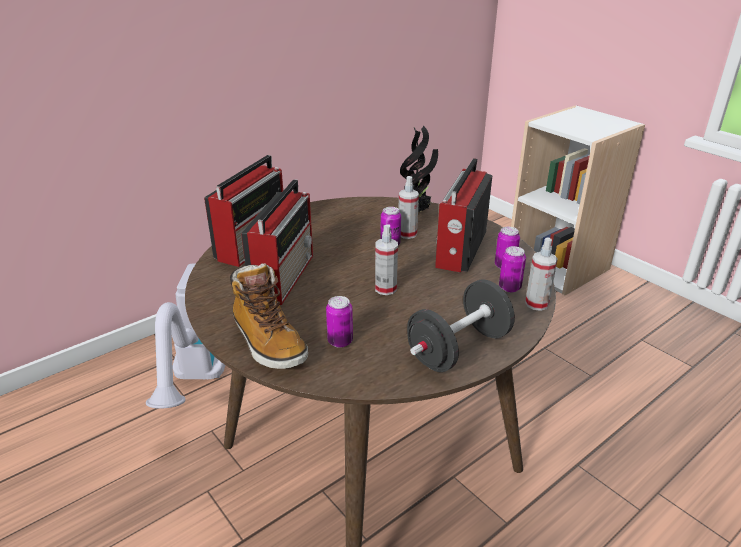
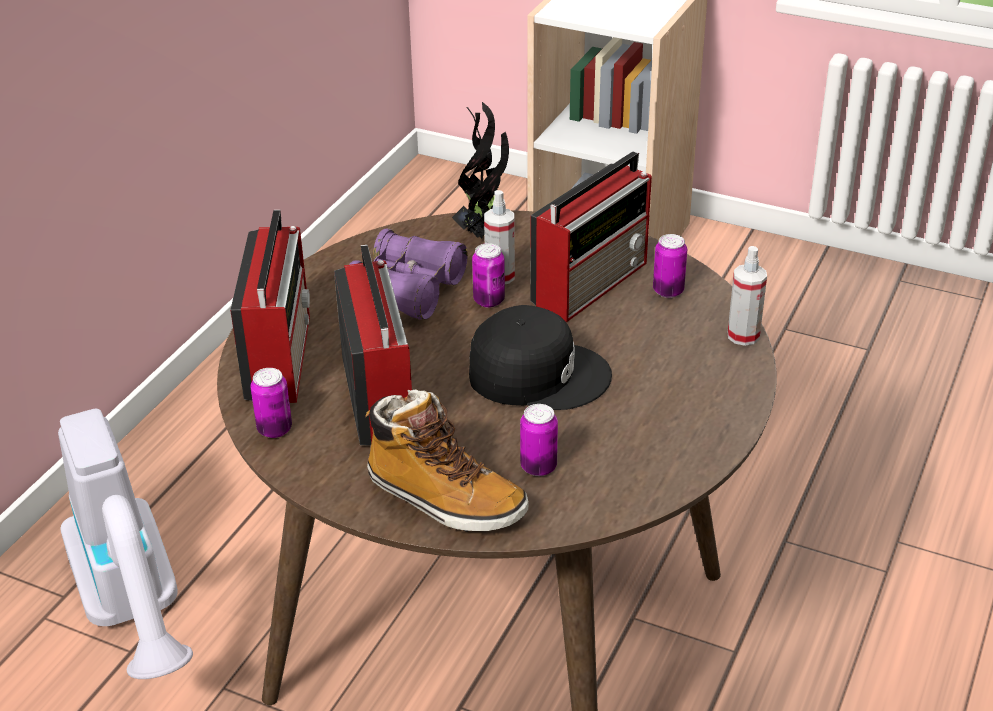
camera: 25 degrees left, 5 degrees up
spray bottle [375,224,398,295] -> black cap [469,305,612,410]
black dumbbell [407,280,515,372] -> none
radio [435,158,492,273] -> radio turned 135 degrees counterclockwise [530,151,652,322]
can [499,246,526,292] -> can moved to [250,368,292,438]
none -> purple binoculars [349,228,468,320]

